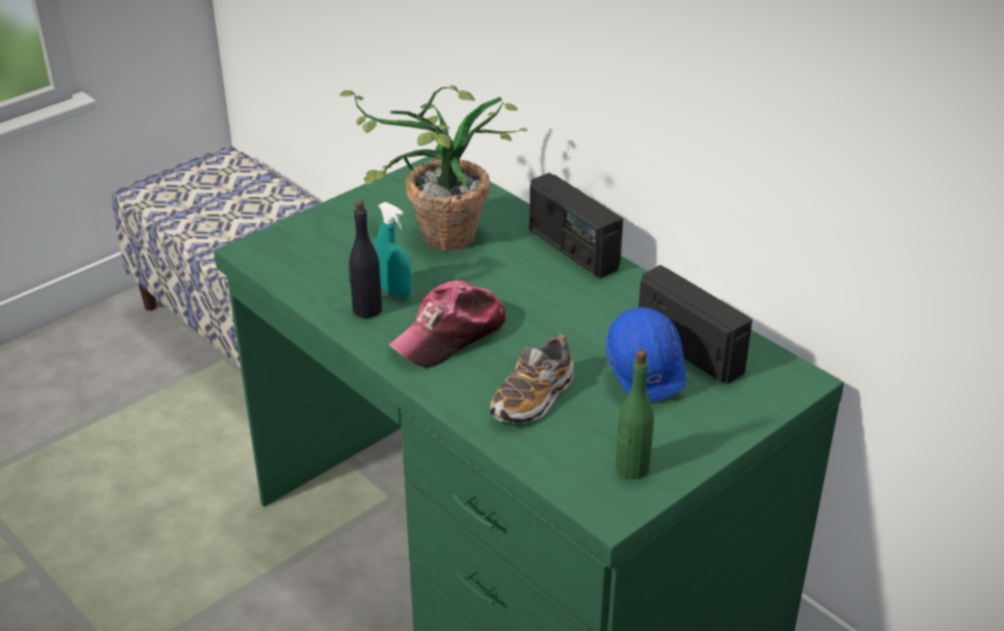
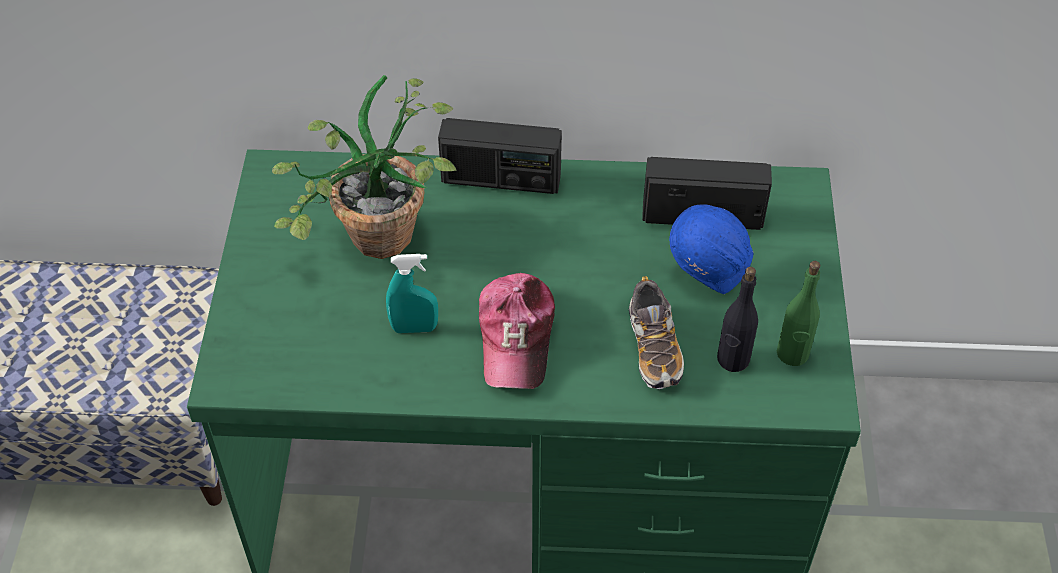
camera: 45 degrees left, 15 degrees up
black bottle [348,200,382,318] -> black bottle moved to [717,267,758,372]

